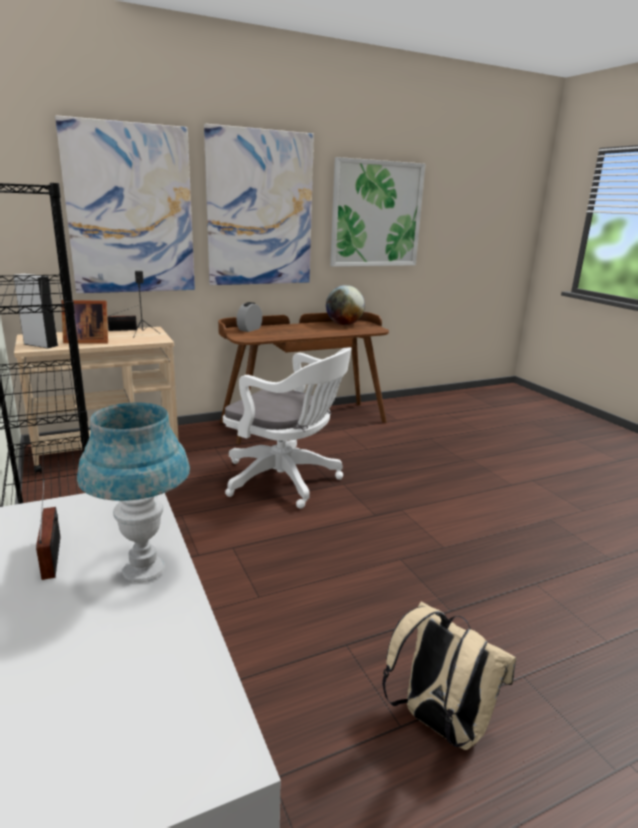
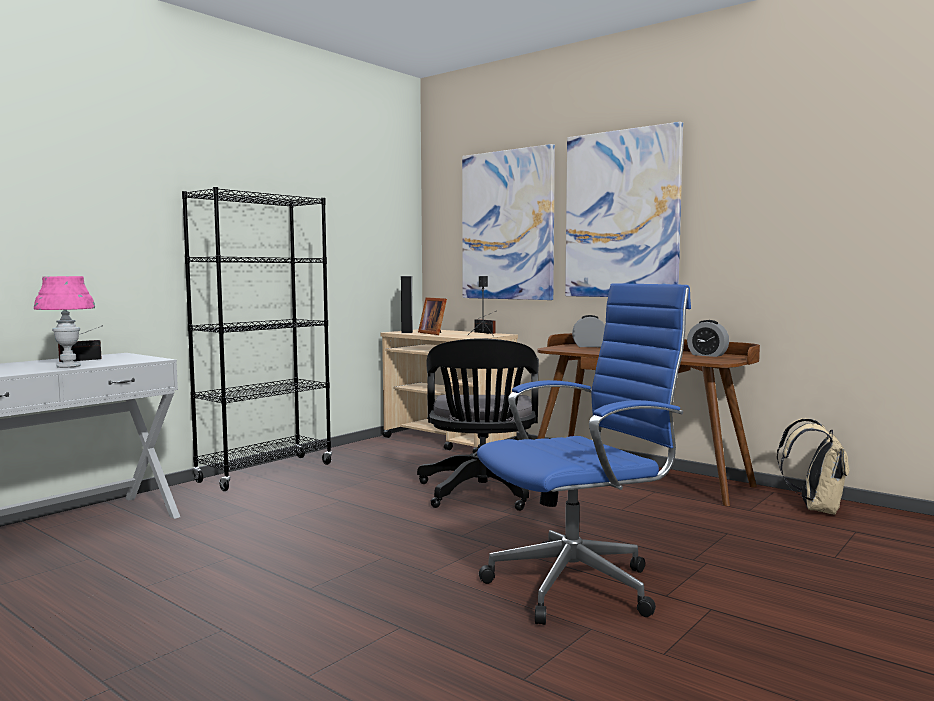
camera: 65 degrees right, 15 degrees down
blue table lamp [77,402,190,582] -> pink table lamp [34,276,95,368]
white office chair [223,347,352,509] -> black office chair [417,338,539,511]
globe [326,285,365,325] -> alarm clock [687,320,729,357]
picture [330,157,425,267] -> none
beige backpack [382,601,516,750] -> beige backpack moved to [777,418,849,515]
none -> blue office chair [477,283,691,625]

